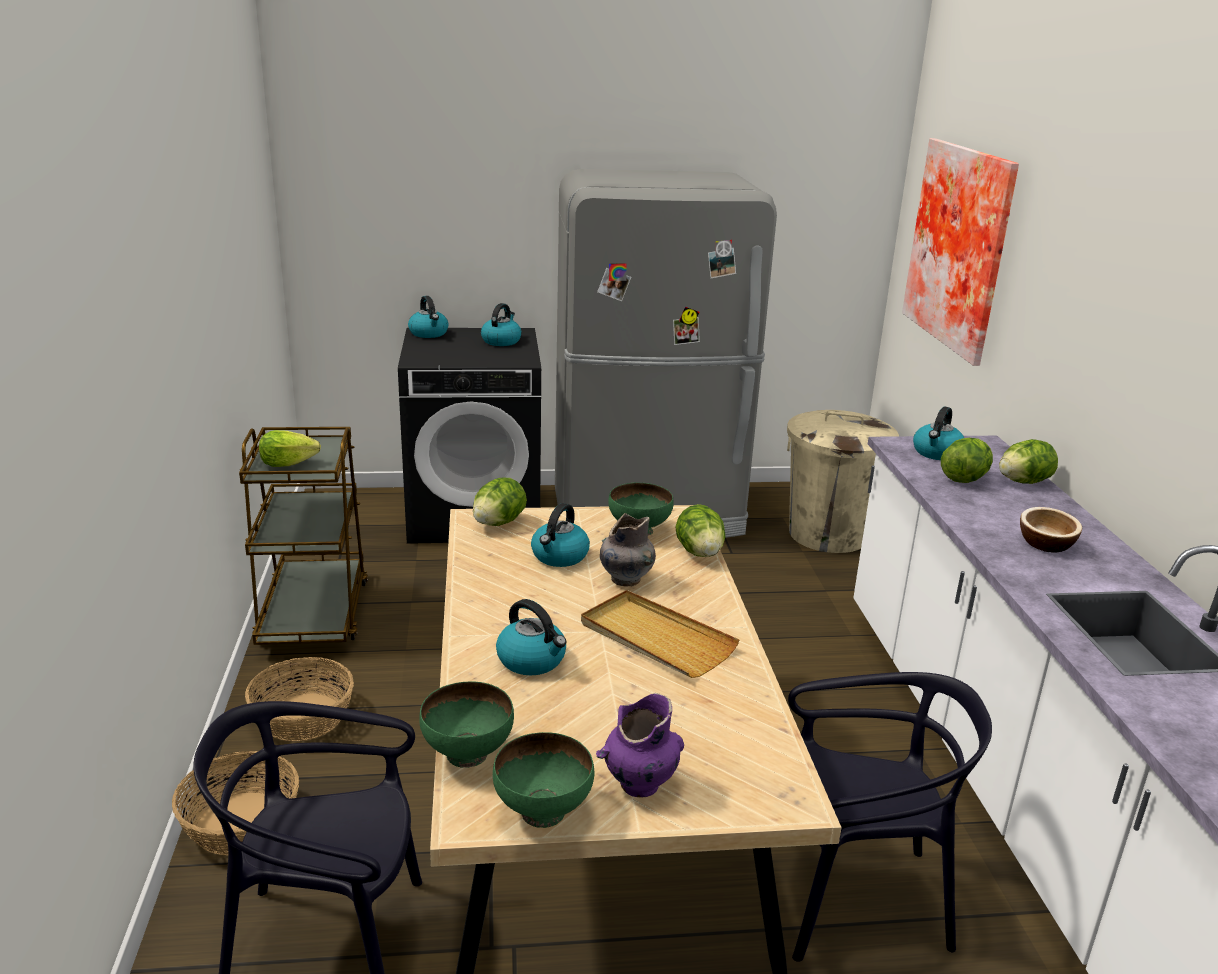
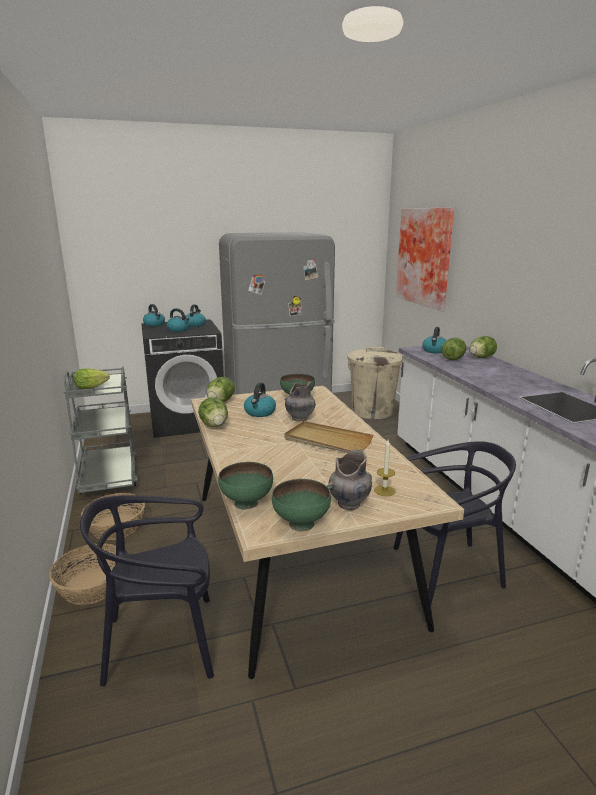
camera: 10 degrees left, 5 degrees down
brown cart [239,427,368,645] -> grey cart [63,366,138,494]
kettle [496,599,566,675] -> kettle moved to [167,308,190,332]
purple vase [596,693,684,797] -> grey vase [327,449,372,510]
lettuce [675,504,725,557] -> lettuce moved to [198,397,228,427]
bowl [1020,507,1082,552] -> none
none -> candle [374,440,395,496]

